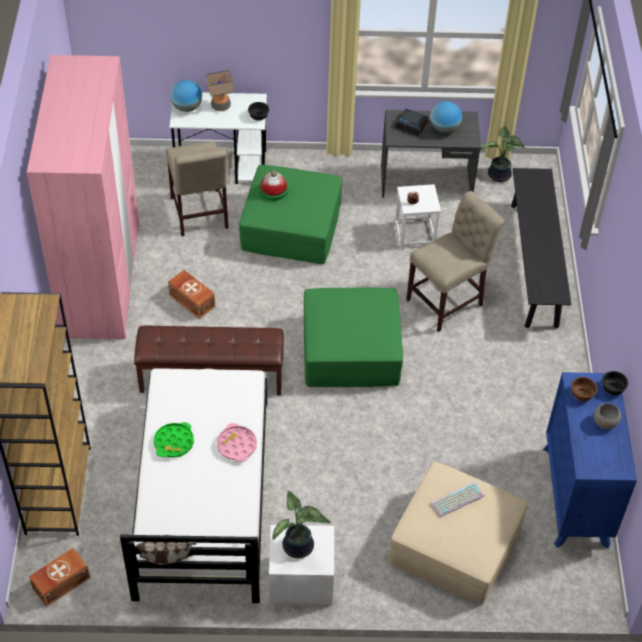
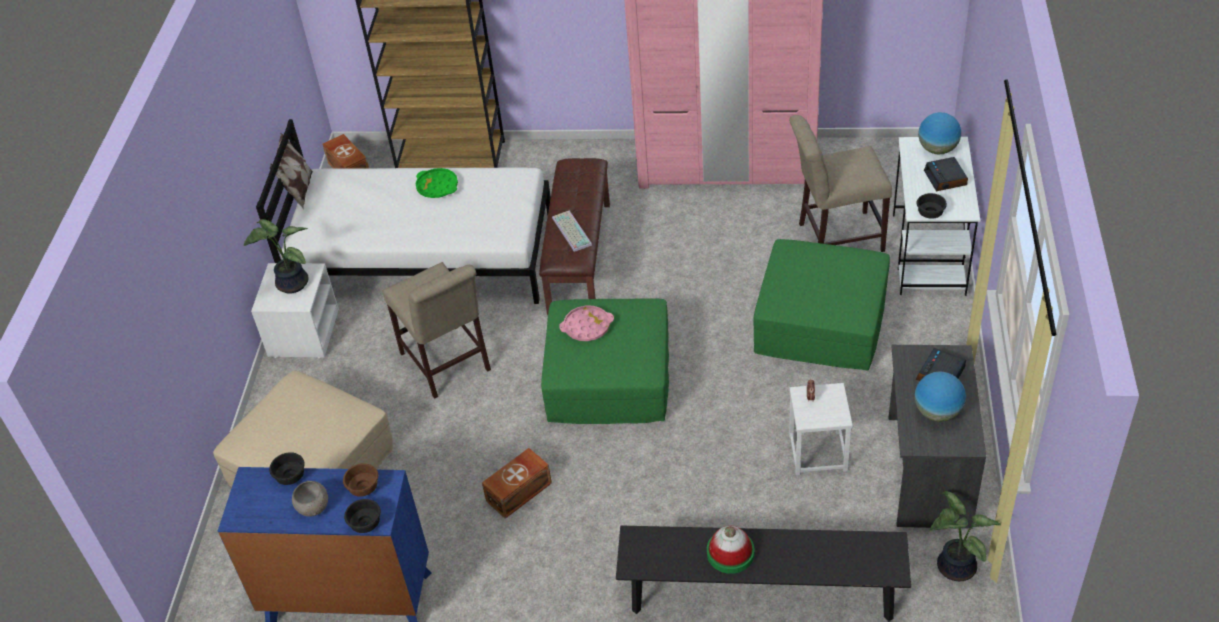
camera: 100 degrees right, 5 degrees down
brown storage box [168,270,215,319] -> brown storage box moved to [482,448,552,519]
table lamp [206,70,233,111] -> alarm clock [924,157,968,191]
pink tray [217,423,257,462] -> pink tray moved to [559,305,614,341]
hat [259,170,289,201] -> hat moved to [707,526,754,574]
beige chair [406,191,505,332] -> beige chair moved to [382,262,491,399]
keyboard [431,482,484,517] -> keyboard moved to [552,210,592,252]
none -> black bowl [269,452,305,485]

